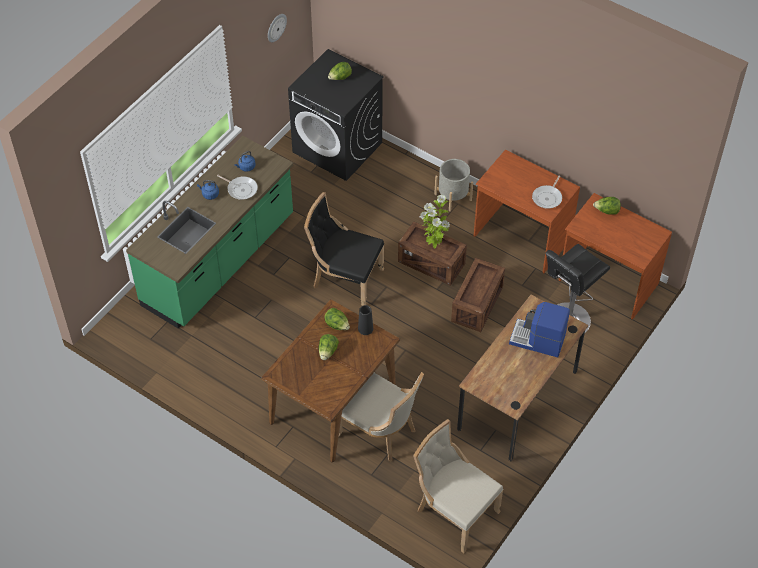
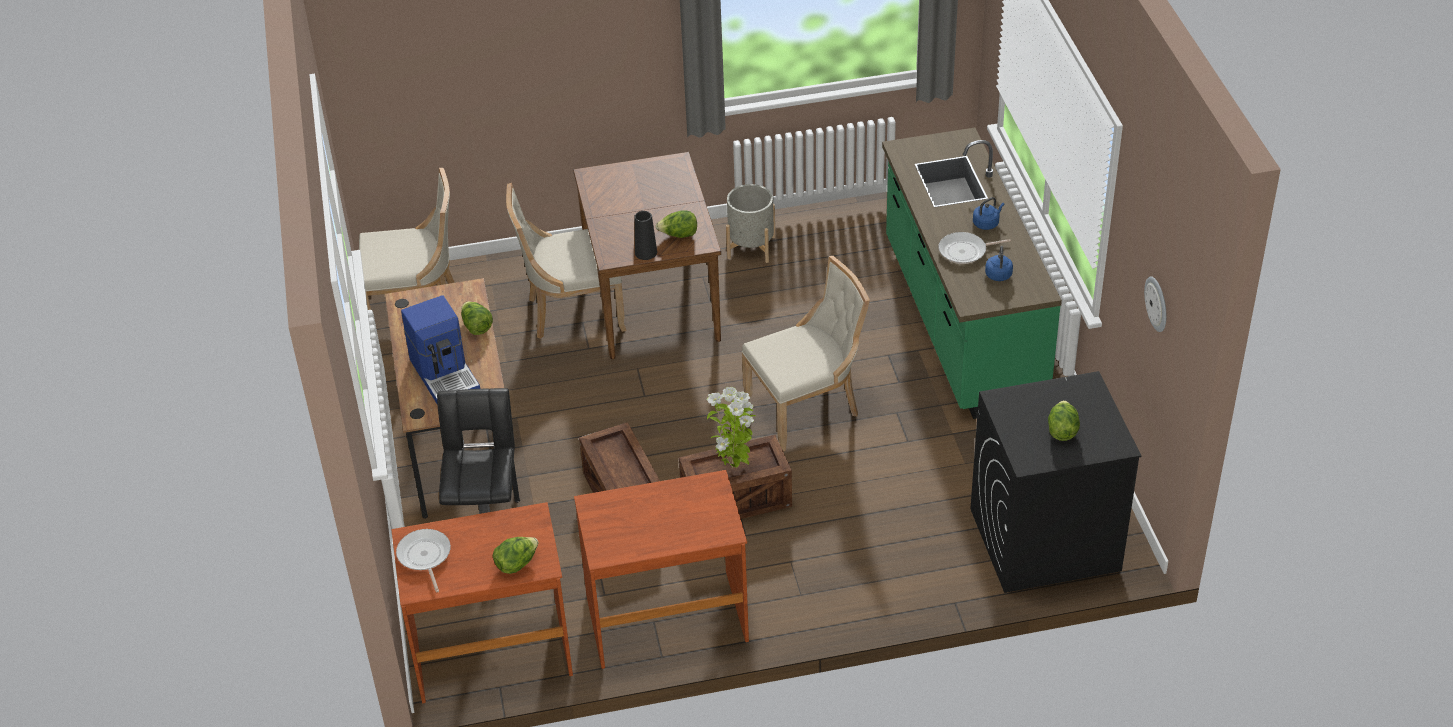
camera: 135 degrees right, 10 degrees down
black chair [304,192,384,306] -> beige chair [742,256,870,452]
lettuce [319,334,339,360] -> lettuce moved to [461,301,493,335]
grey planter [434,159,473,212] -> grey planter moved to [726,184,775,263]
coffee machine [509,302,570,358] -> coffee machine turned 90 degrees clockwise [401,295,480,403]
frying pan [532,176,562,209] -> frying pan moved to [396,529,451,593]

